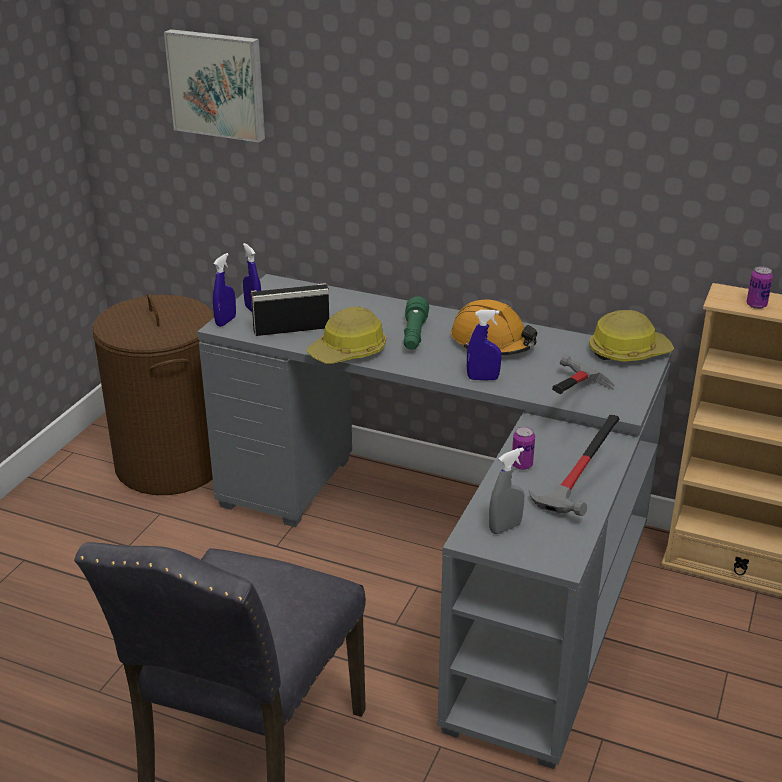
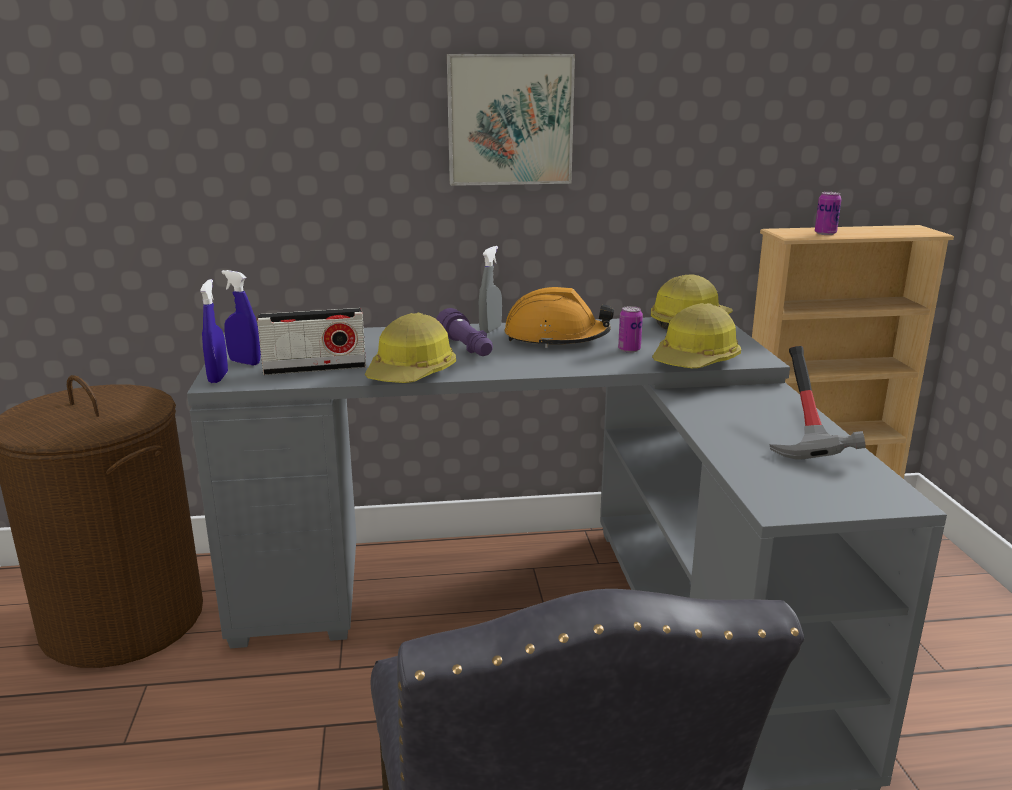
camera: 30 degrees left, 10 degrees down
picture [164,29,265,142] -> picture moved to [447,54,575,186]
radio [251,283,330,336] -> radio turned 150 degrees counterclockwise [257,308,366,375]
green flashlight [404,296,429,350] -> purple flashlight [436,308,493,356]
blue spray bottle [467,310,502,381] -> none
grey spray bottle [489,447,524,534] -> grey spray bottle moved to [479,246,502,333]
can [512,426,535,470] -> can moved to [618,306,643,353]
hammer [552,354,615,394] -> hard hat [652,303,741,368]

